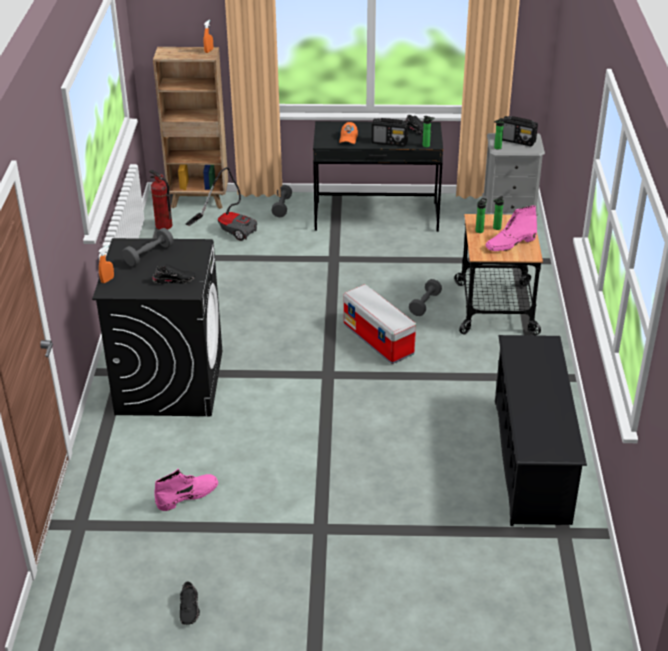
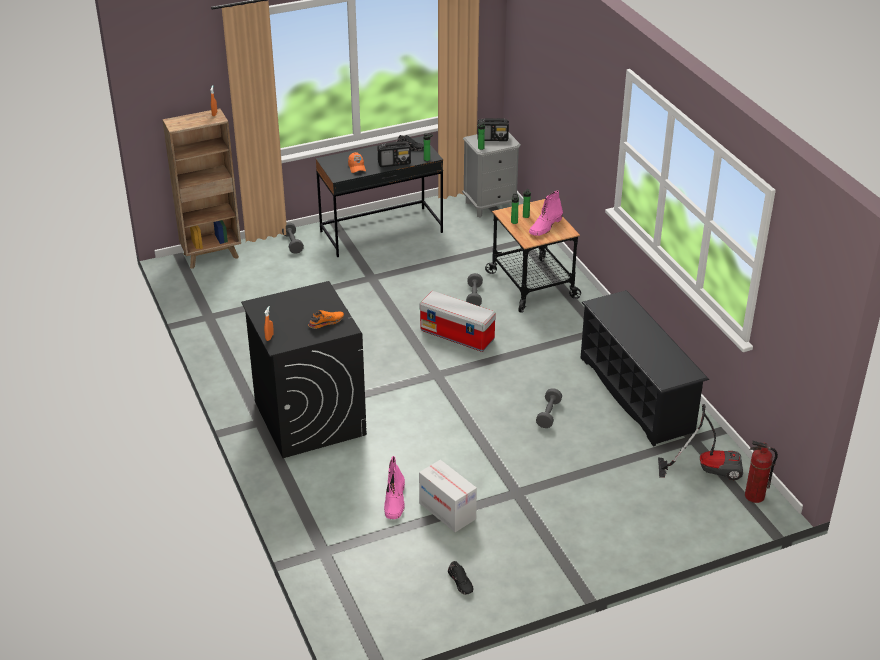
camera: 25 degrees left, 0 degrees up
grey dumbbell [122,228,174,267] -> grey dumbbell moved to [536,388,562,428]
fire extinguisher [149,170,172,230] -> fire extinguisher moved to [745,441,778,503]
black shoe [152,264,196,284] -> orange shoe [308,310,344,329]
pink boot [154,469,218,511] -> pink boot turned 150 degrees clockwise [384,456,405,519]
vacuum cleaner [185,167,257,241] -> vacuum cleaner moved to [658,404,743,480]
none -> cardboard box [419,460,477,532]

